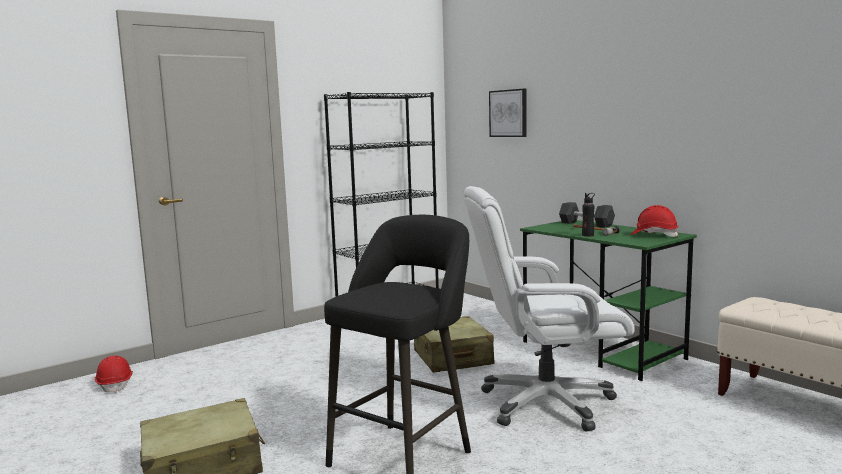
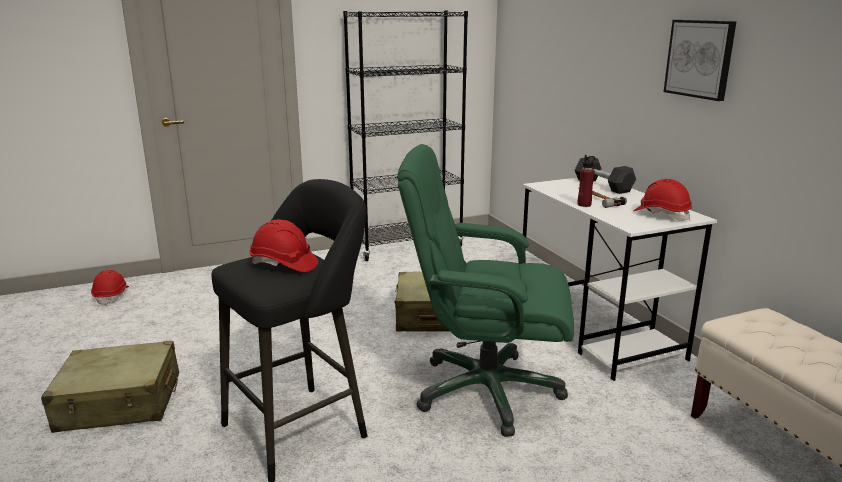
camera: 15 degrees right, 10 degrees up
white office chair [464,186,634,431] -> green office chair [397,144,574,437]
picture [489,89,527,137] -> picture moved to [664,20,737,101]
green desk [520,220,697,381] -> white desk [522,176,717,381]
black bottle [582,193,595,237] -> red bottle [578,155,595,207]
none -> red hard hat [249,220,318,272]

